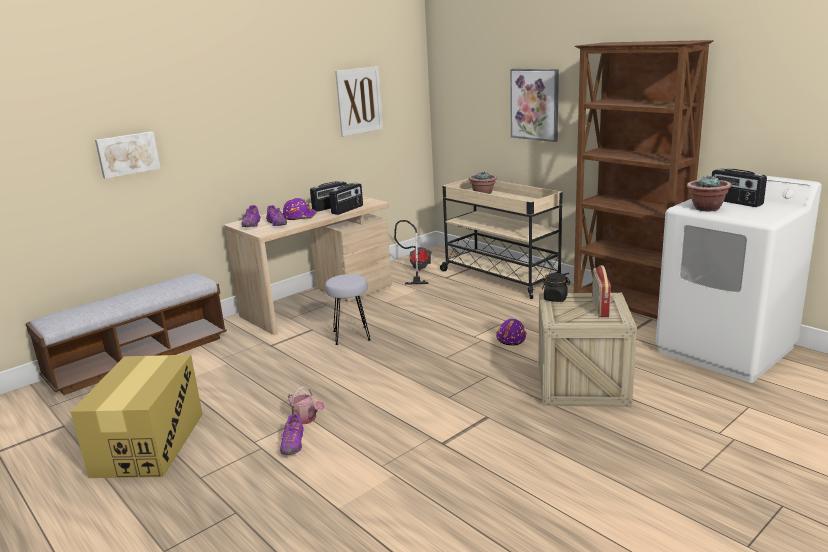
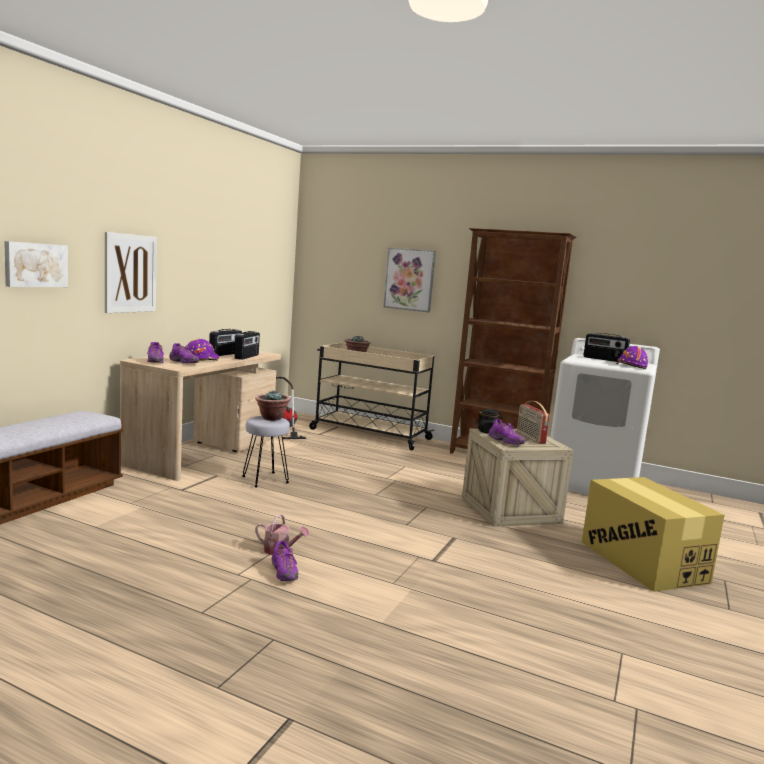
camera: 25 degrees left, 10 degrees down
cardboard box [71,355,203,478] -> cardboard box moved to [582,477,725,592]
picture [335,66,383,137] -> picture moved to [105,232,157,313]
purple hard hat [496,319,527,346] -> purple hard hat moved to [616,346,648,369]
potted plant [687,176,731,211] -> potted plant moved to [255,391,291,421]
none -> purple shoe [489,419,525,445]

